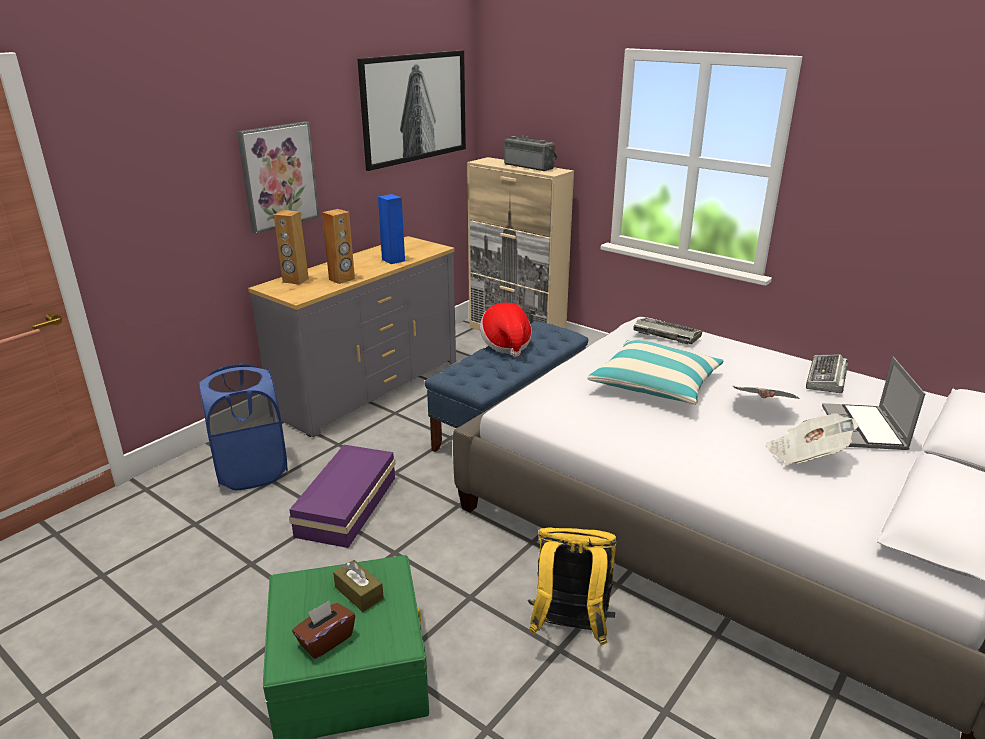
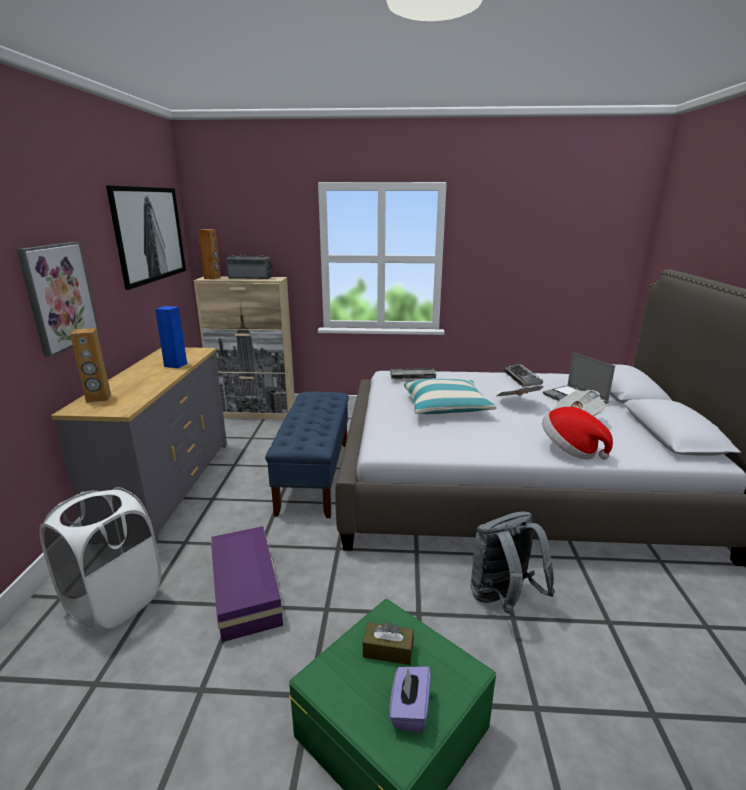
camera: 35 degrees left, 5 degrees down
blue laundry basket [198,364,288,490] -> white laundry basket [39,487,161,632]
brown tissue box [292,601,355,659] -> purple tissue box [390,666,431,733]
brown speaker [322,209,355,284] -> brown speaker moved to [198,229,221,279]
hat [480,303,532,357] -> hat moved to [542,407,613,460]
yellow backpack [528,527,617,646] -> grey backpack [470,511,555,614]

